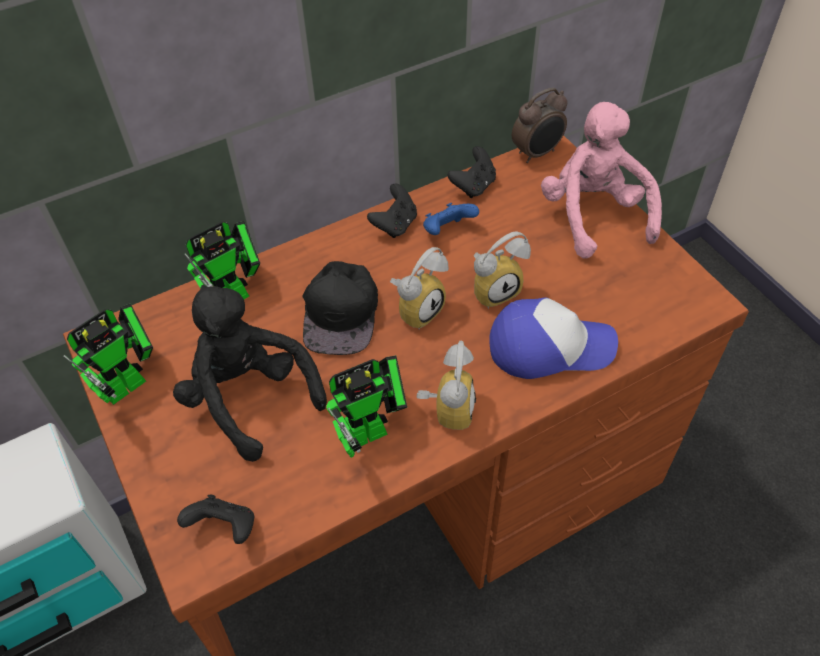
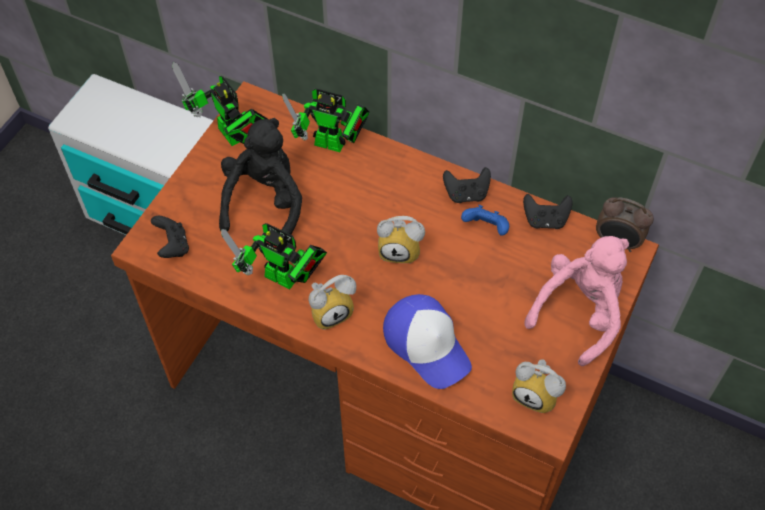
camera: 55 degrees right, 5 degrees up
toy robot [63,303,153,405] -> toy robot turned 45 degrees clockwise [172,62,268,146]
black cap [303,261,378,355] -> none
alarm clock [474,231,531,309] -> alarm clock moved to [512,359,566,413]

